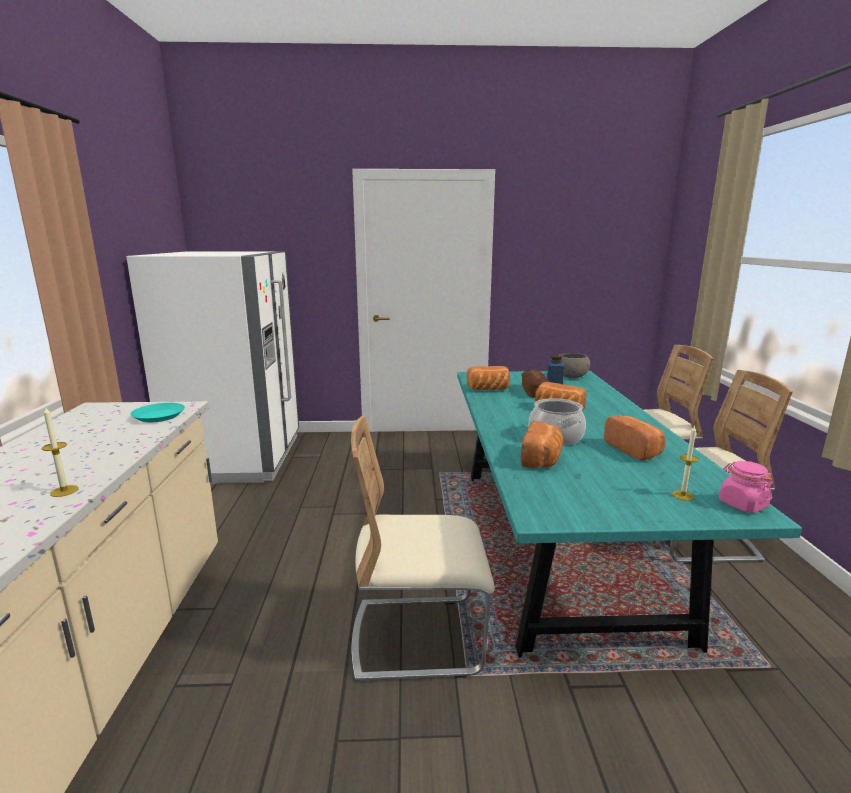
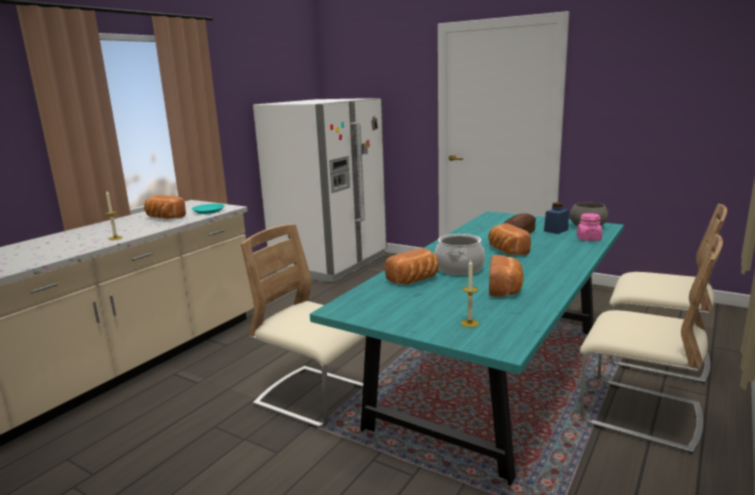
camera: 35 degrees right, 0 degrees up
bread [467,366,510,390] -> bread moved to [144,195,186,219]
pink jar [719,461,774,513] -> pink jar moved to [577,213,602,241]

